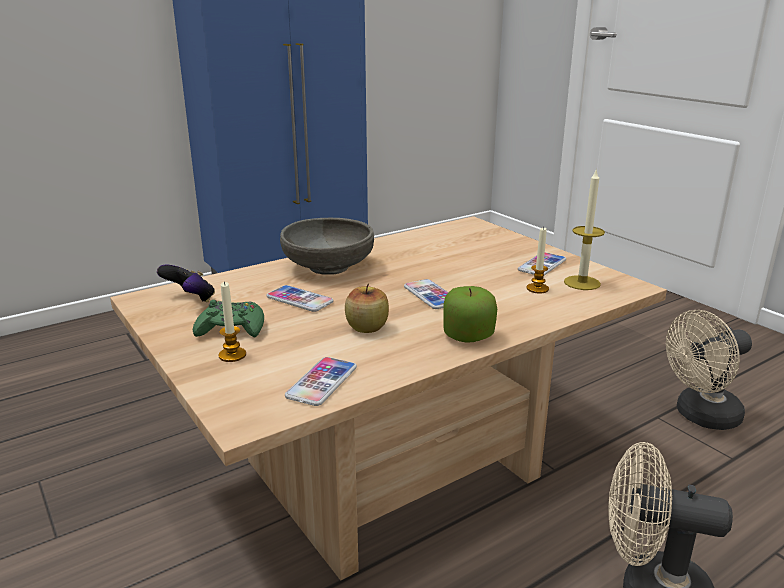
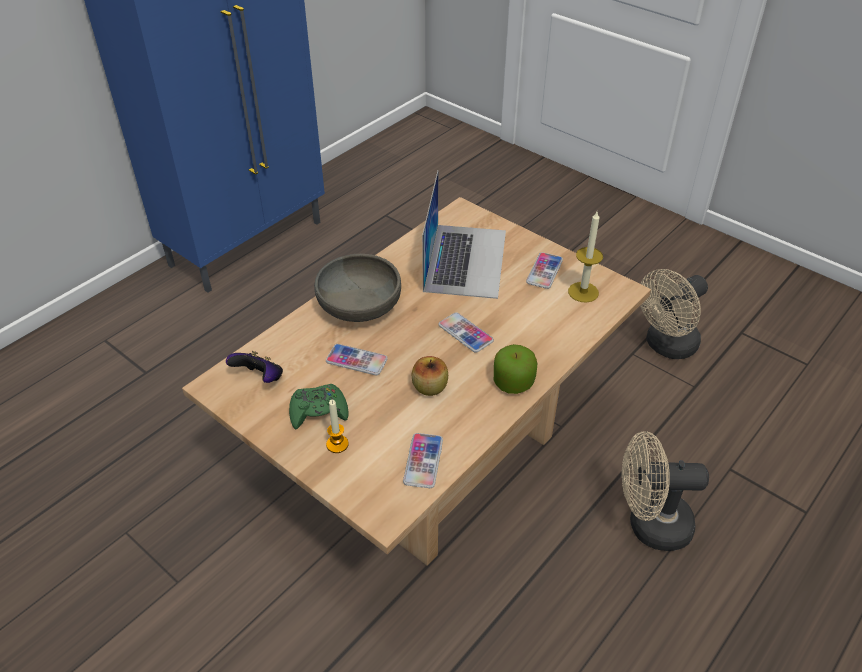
camera: 15 degrees left, 20 degrees up
candle [527,226,549,294] -> none
none -> laptop [422,170,506,299]

